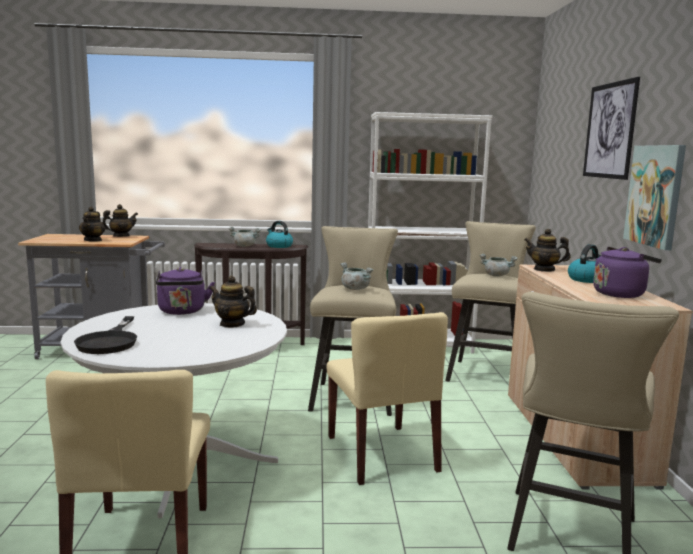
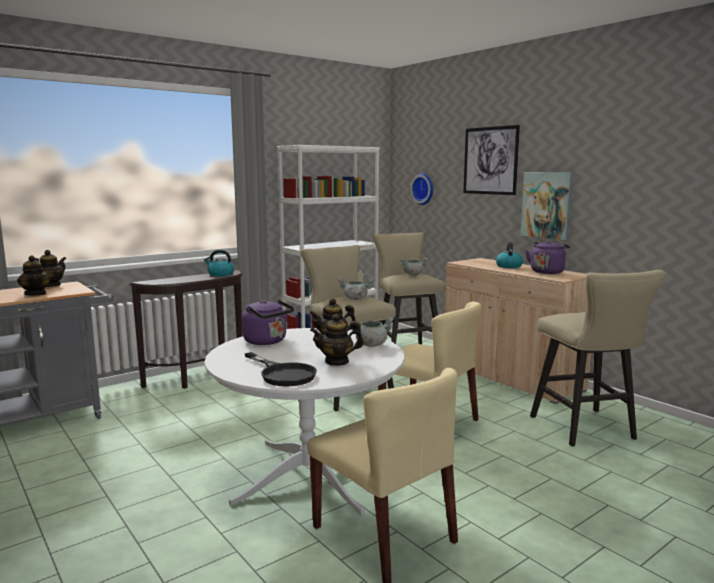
camera: 35 degrees left, 0 degrees up
grey cooking pot [229,227,261,247] -> grey cooking pot moved to [356,317,394,347]
teapot [524,229,571,272] -> teapot moved to [310,314,364,366]
none -> wall clock [410,173,433,205]

